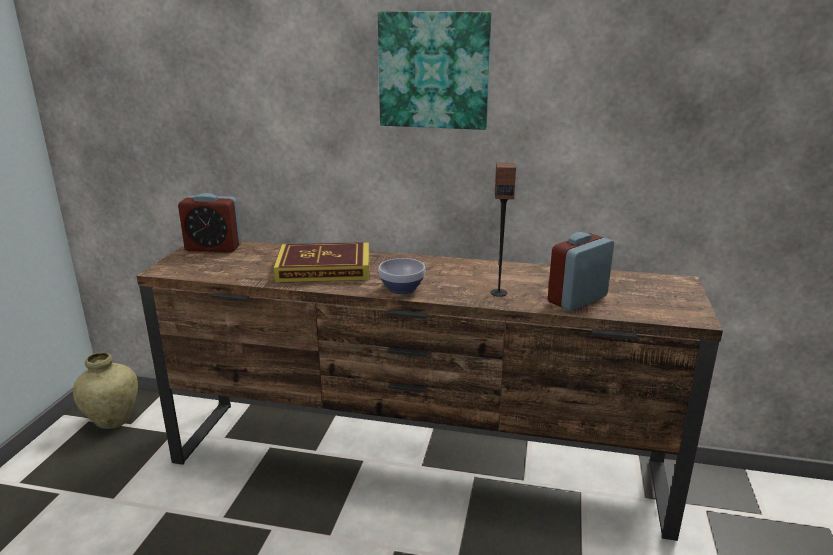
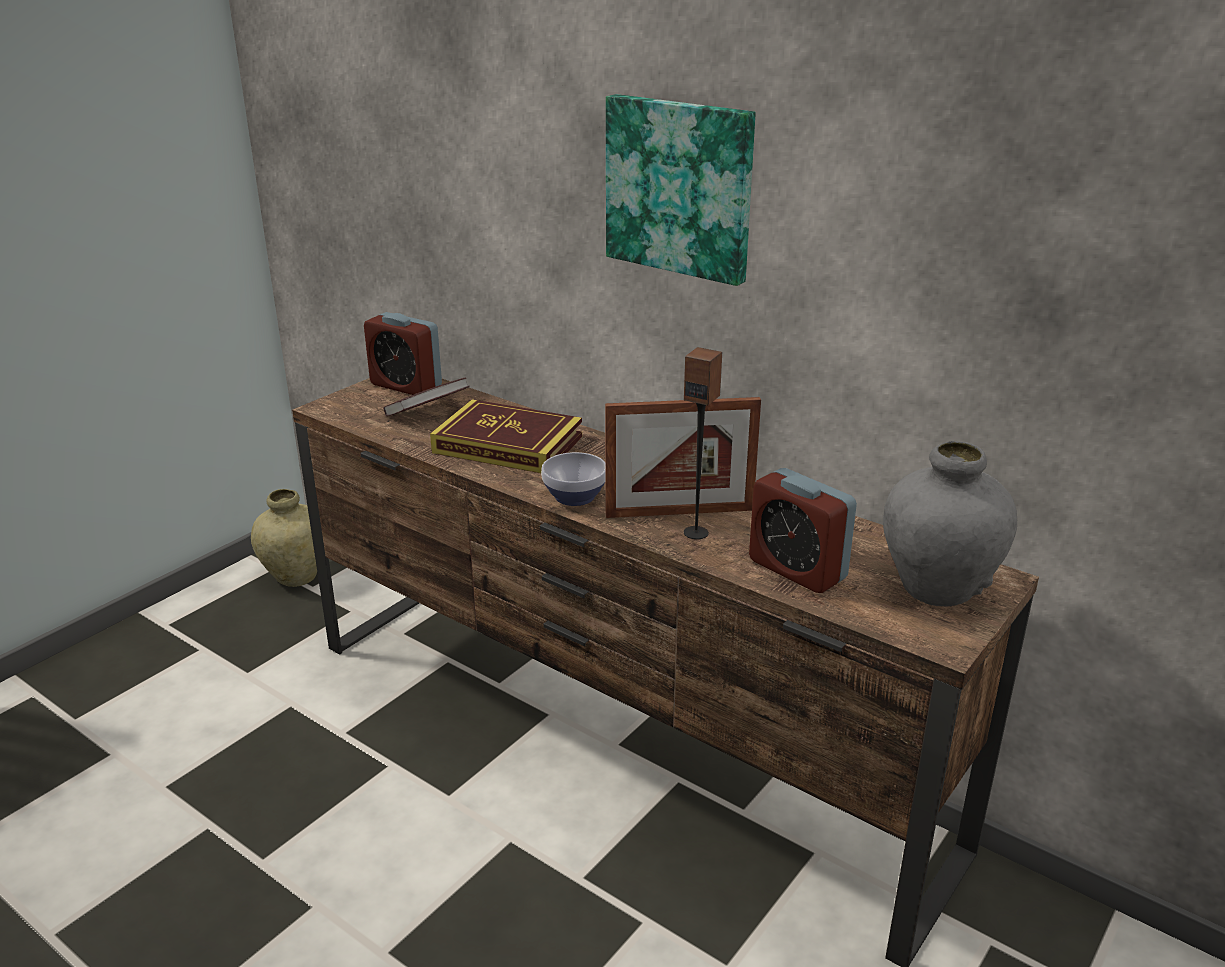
camera: 25 degrees right, 5 degrees up
alarm clock [548,232,614,311] -> alarm clock turned 120 degrees counterclockwise [749,468,857,593]
none -> book [383,377,470,416]
none -> picture frame [605,397,761,518]
none -> grey vase [883,441,1017,607]

